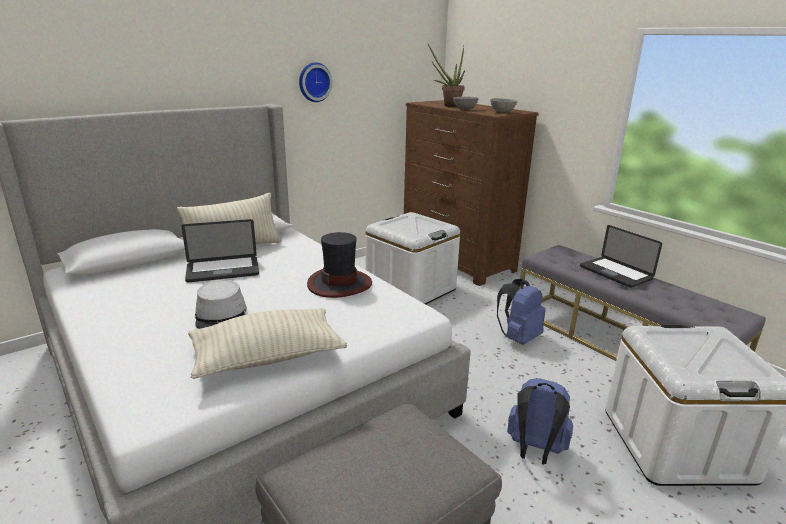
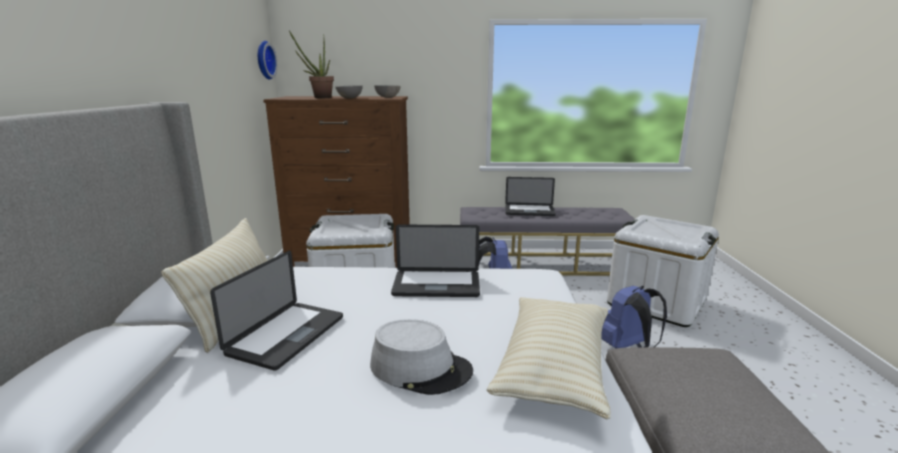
camera: 50 degrees left, 5 degrees down
wall clock [299,62,333,102] -> wall clock moved to [258,41,277,80]
hat [307,232,372,298] -> laptop [391,225,480,297]

